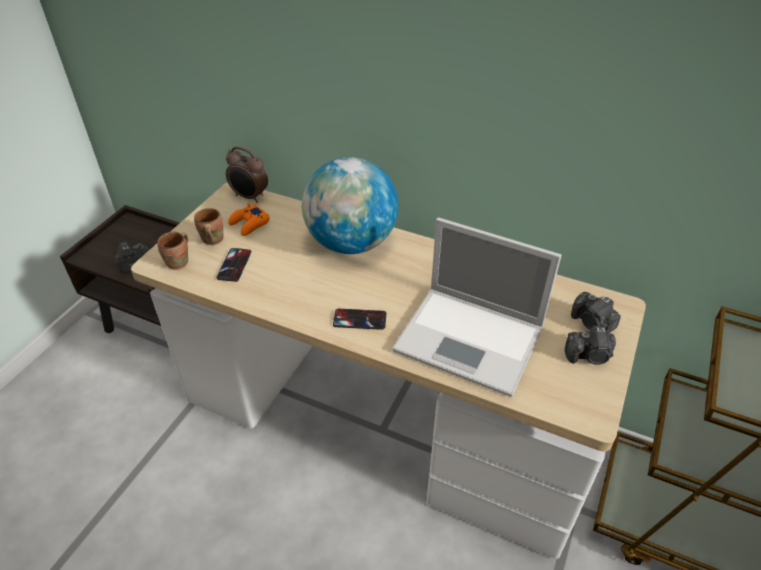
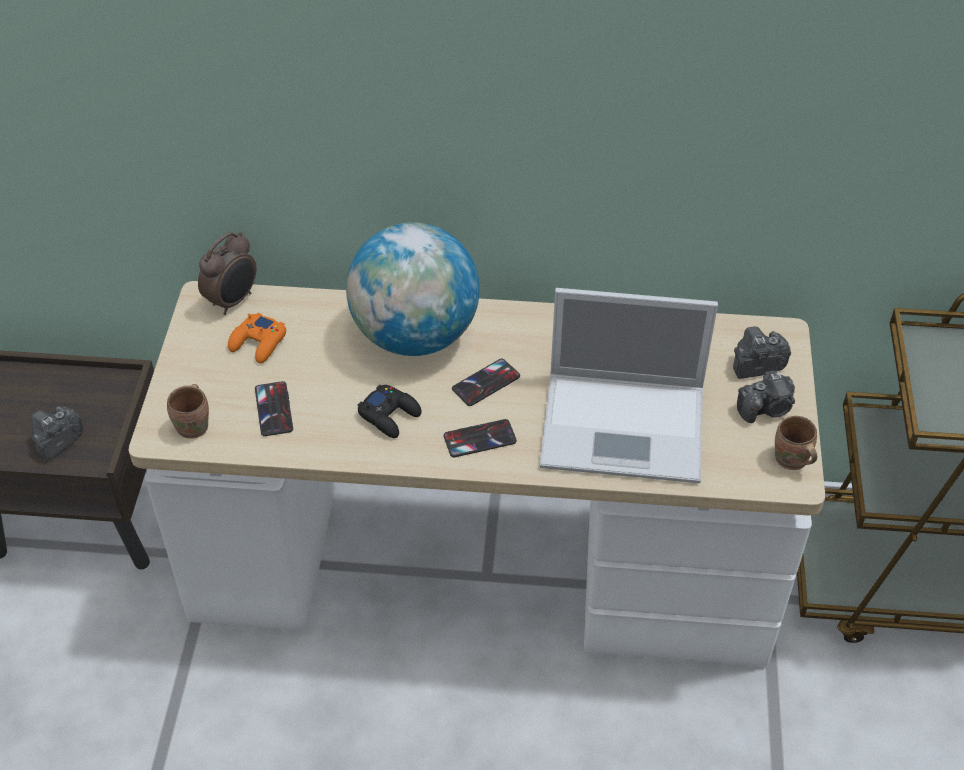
camera: 20 degrees left, 5 degrees up
brown mug [194,208,224,245] -> brown mug moved to [775,416,818,470]
alarm clock [226,146,268,203] -> alarm clock turned 60 degrees counterclockwise [198,232,257,315]
camera [571,292,621,333] -> camera turned 135 degrees clockwise [733,326,791,379]
none -> black game controller [358,385,422,438]
none -> phone [452,359,520,406]

